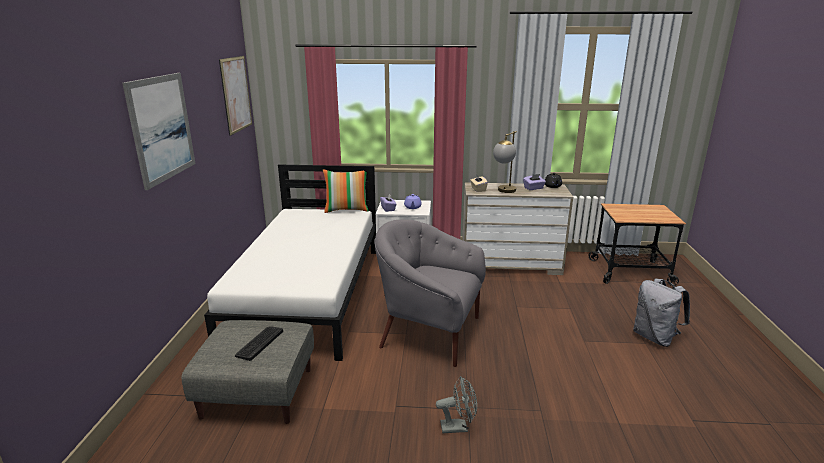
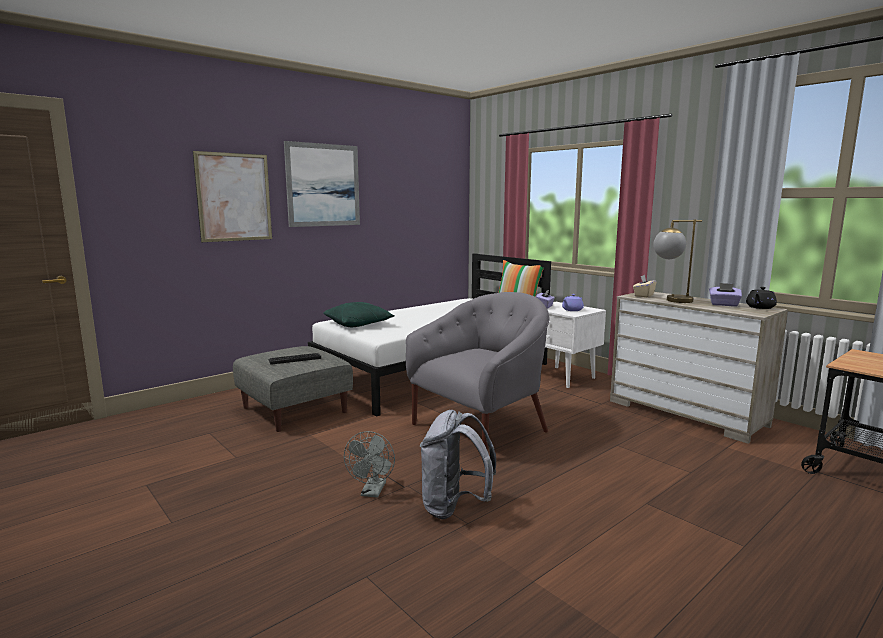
camera: 45 degrees right, 10 degrees down
picture [219,56,252,136] -> picture moved to [193,151,272,242]
grey armchair [374,219,486,367] -> grey armchair turned 75 degrees clockwise [406,292,550,451]
grey fan [436,376,477,433] -> grey fan turned 60 degrees clockwise [344,431,395,498]
grey backpack [633,278,690,347] -> grey backpack moved to [420,410,496,519]
none -> green pillow [323,302,395,327]

